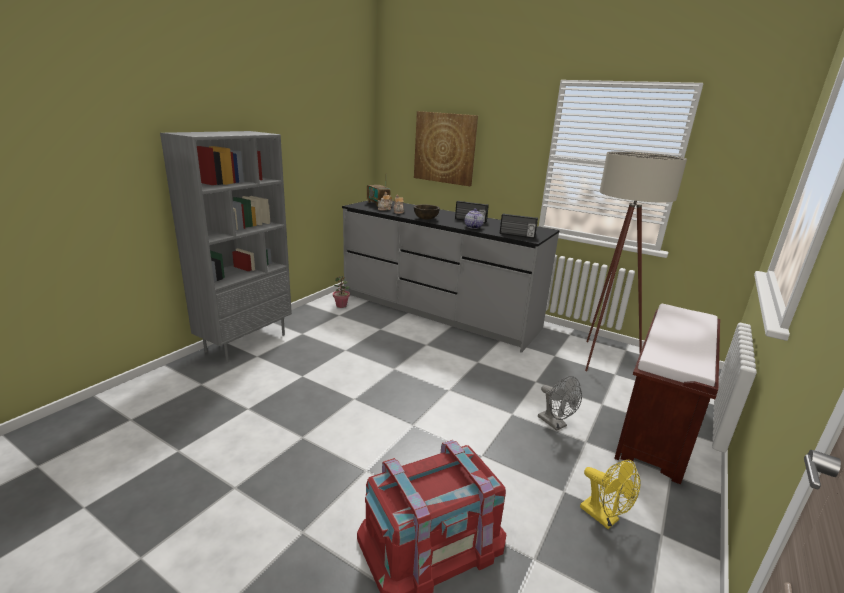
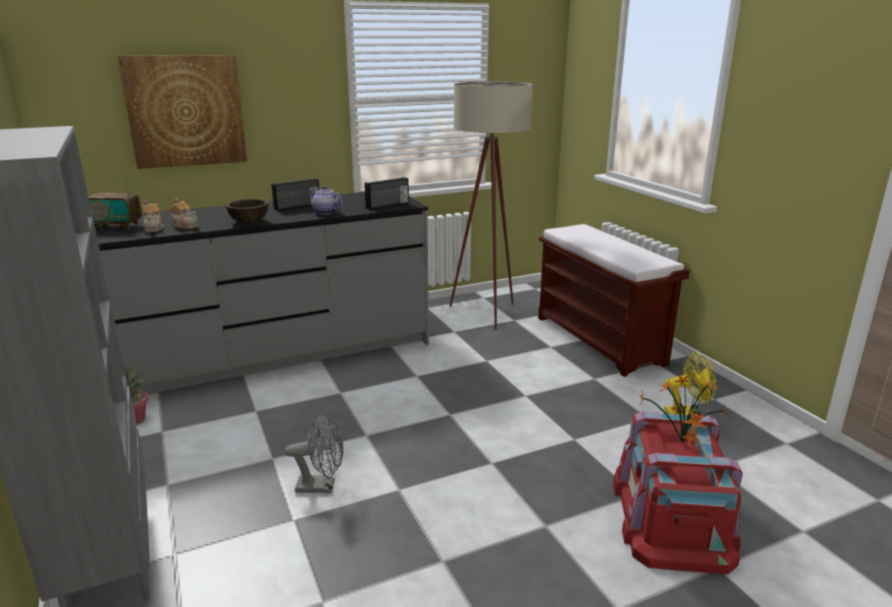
camera: 55 degrees left, 0 degrees up
grey fan [538,376,582,431] -> grey fan moved to [285,414,343,493]
none -> potted plant [639,375,727,445]

